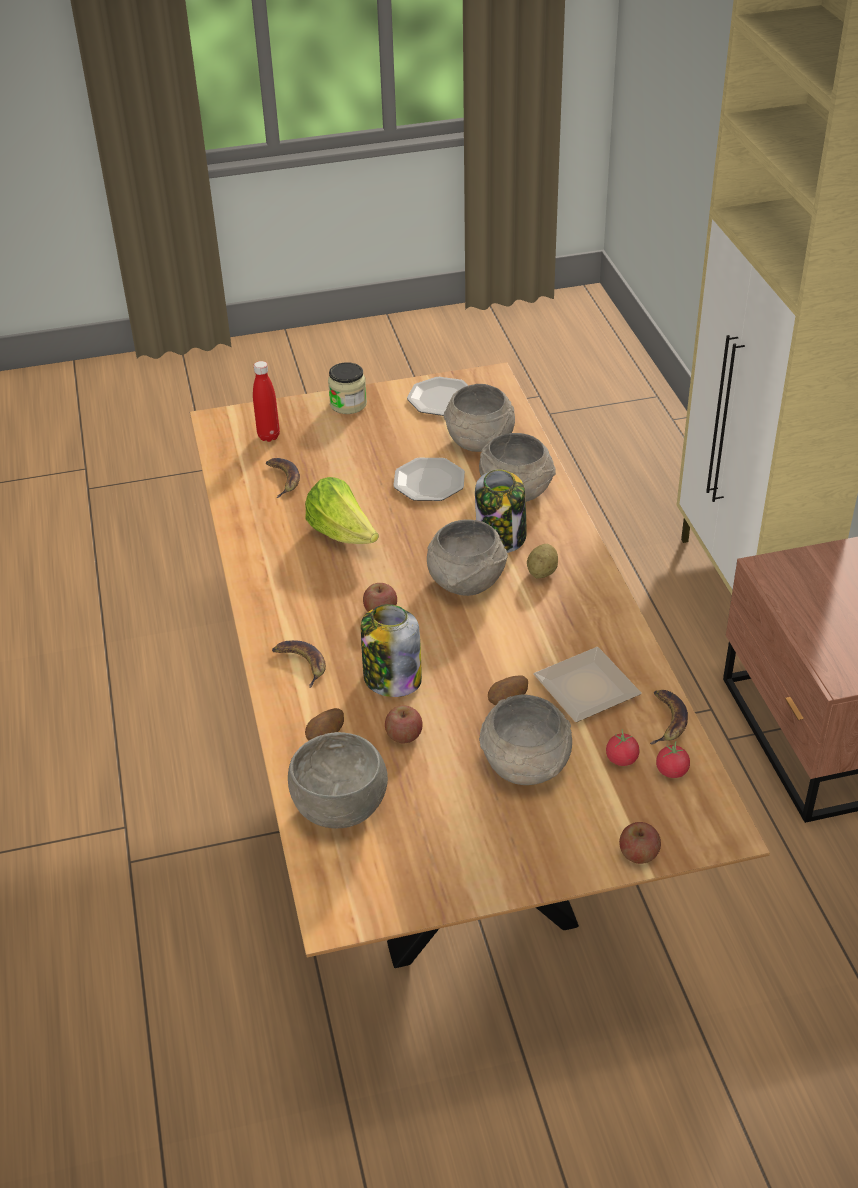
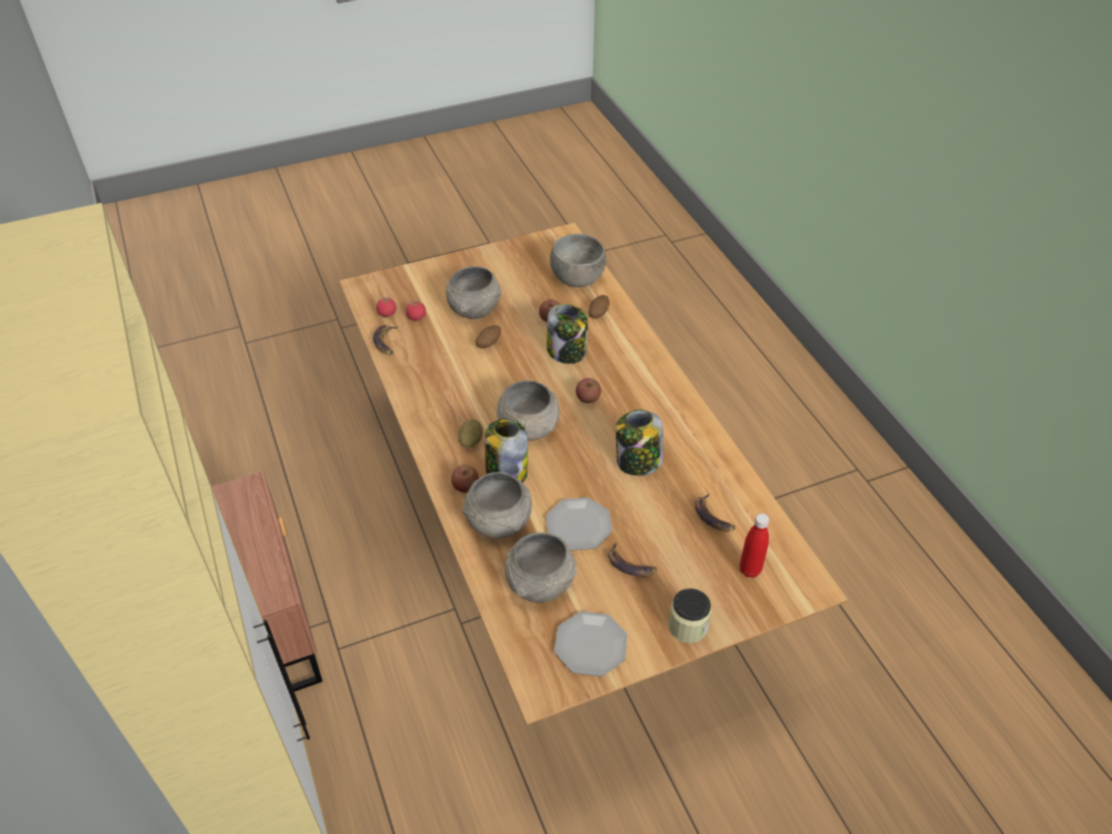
camera: 170 degrees right, 5 degrees up
banana [272,640,326,688] -> banana moved to [608,542,657,577]
lettuce [305,477,379,544] -> jar [616,410,663,476]
plate [534,647,641,722] -> none
apple [619,822,661,864] -> apple moved to [451,465,479,493]

